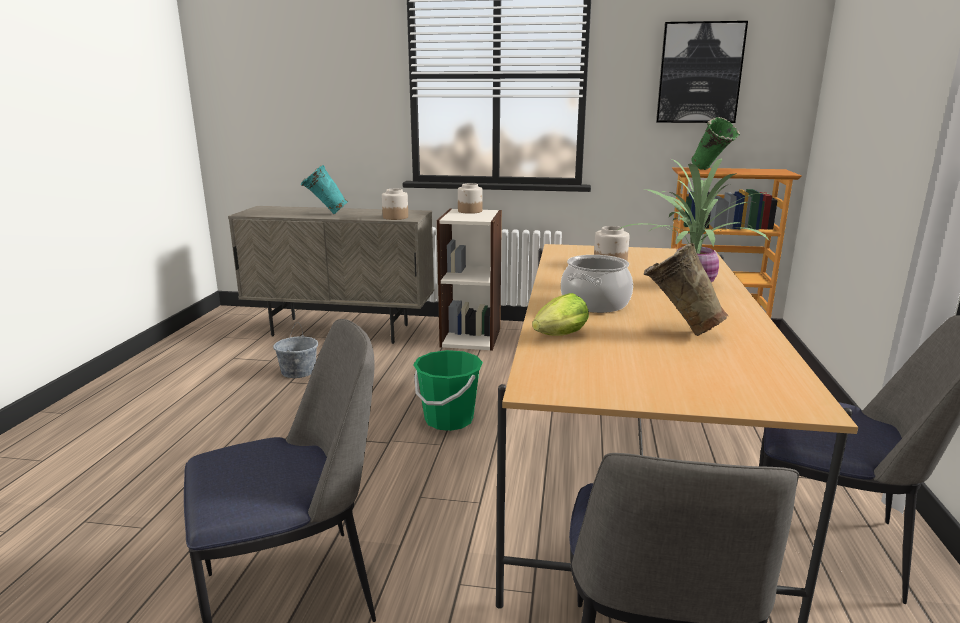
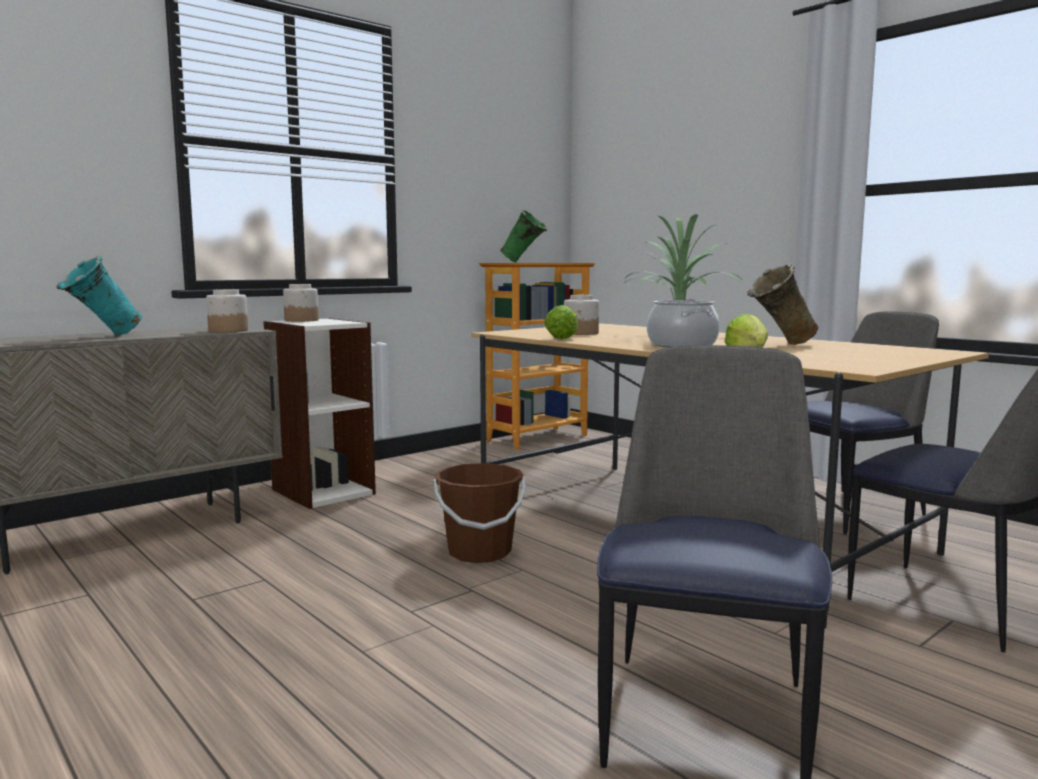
camera: 50 degrees left, 10 degrees down
grey bucket [273,322,318,378] -> none
green bucket [413,350,483,431] -> brown bucket [434,463,526,563]
picture [656,21,748,123] -> none
none -> lettuce [544,305,578,339]

